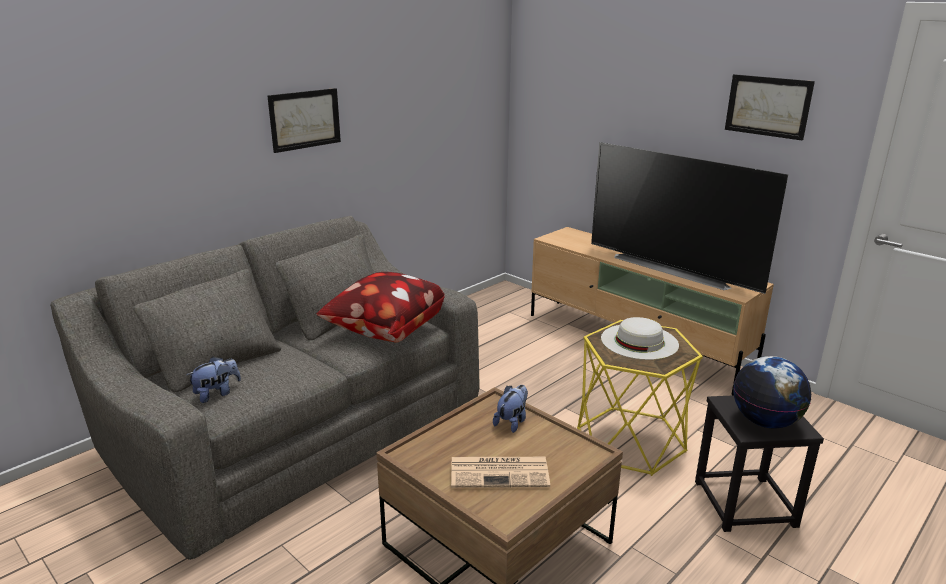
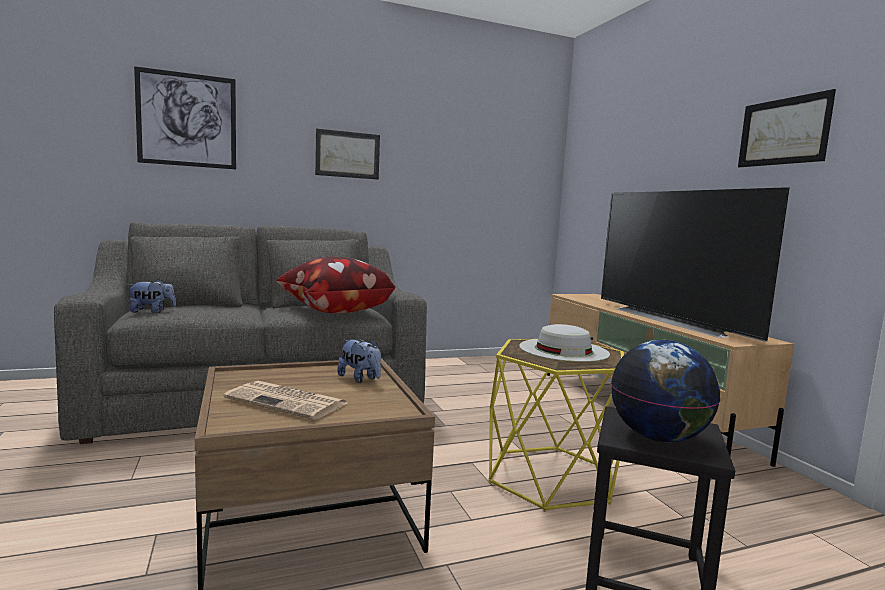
camera: 25 degrees right, 15 degrees down
plush toy [493,385,528,433] -> plush toy turned 75 degrees clockwise [337,339,381,383]
none -> picture [134,66,236,169]

